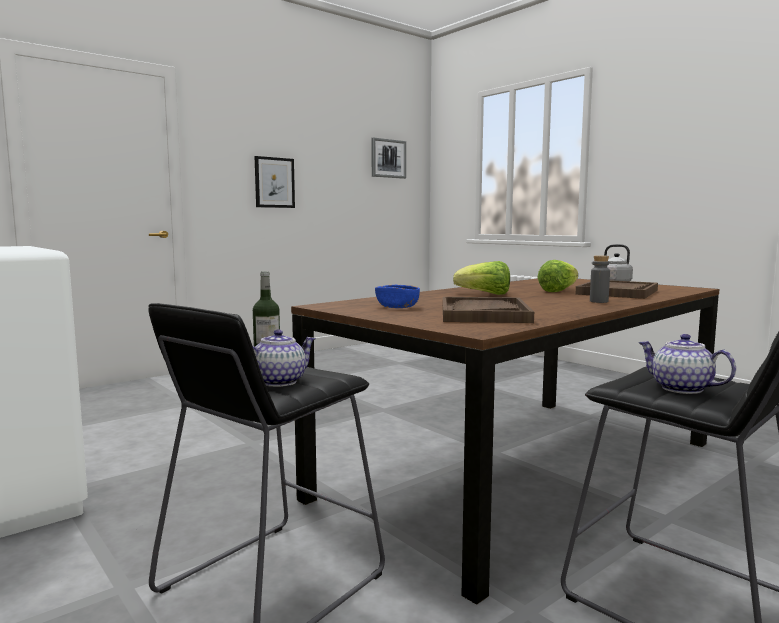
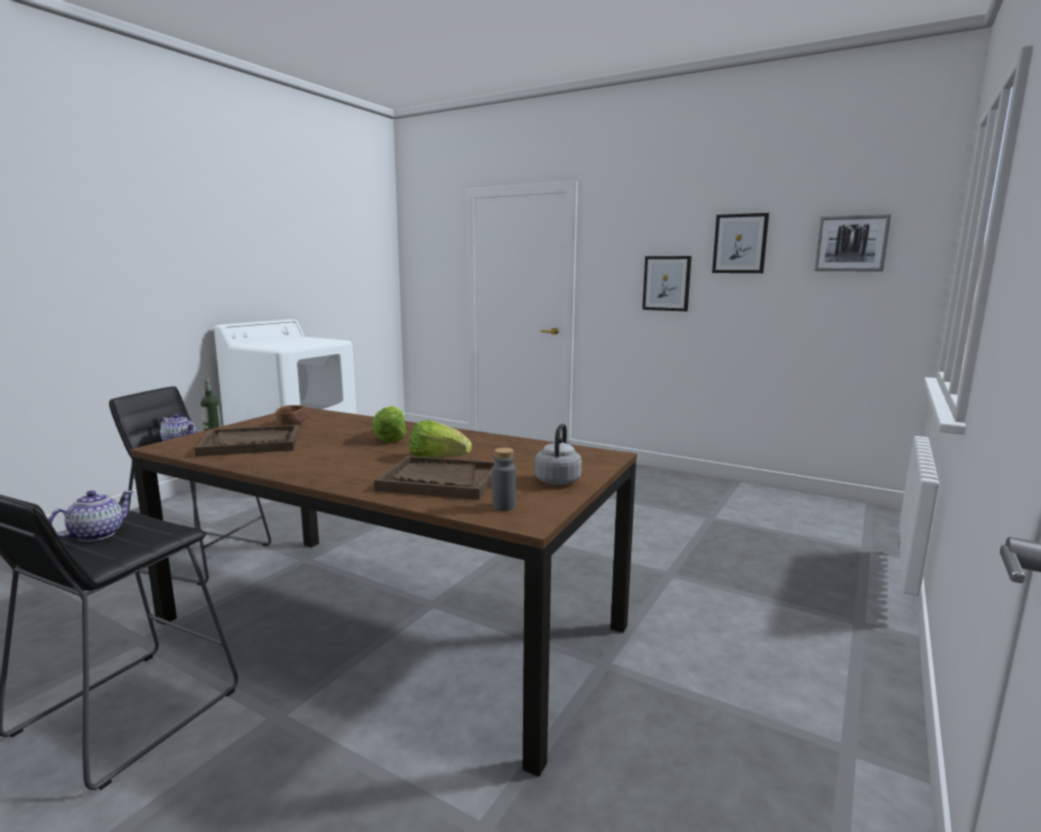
camera: 70 degrees right, 5 degrees up
blue bowl [375,285,420,308] -> brown bowl [275,405,307,426]
grey bottle [590,255,610,303] -> grey bottle moved to [493,448,516,511]
none -> picture [712,213,769,273]

